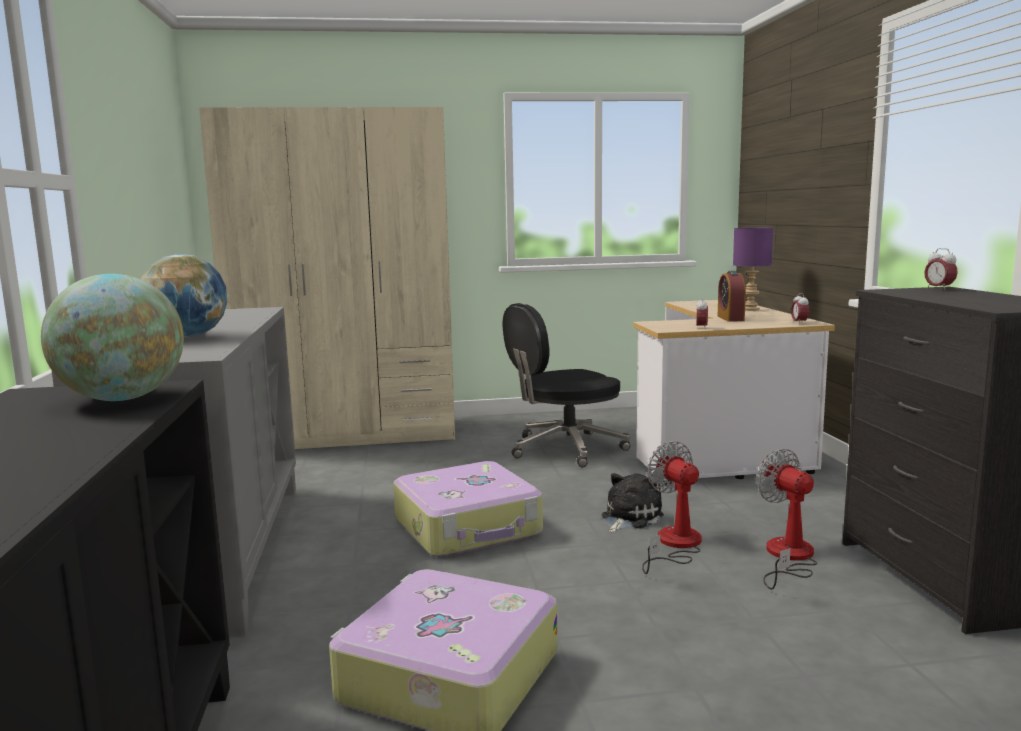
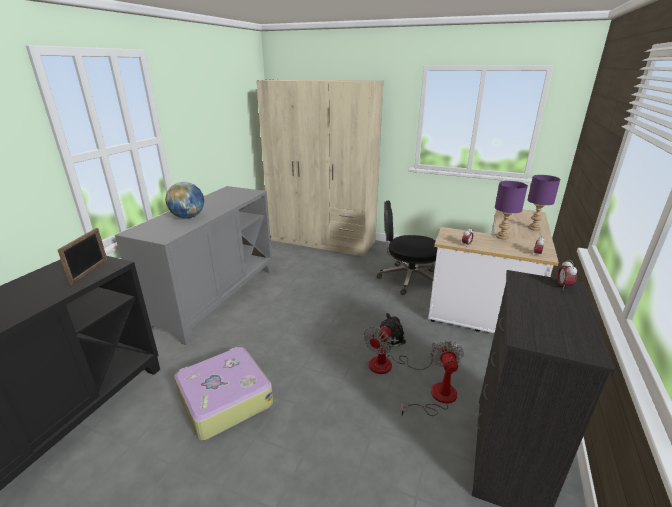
camera: 30 degrees right, 15 degrees up
globe [41,274,184,401] -> picture frame [58,228,107,285]
suitcase [393,461,543,557] -> none
fan [642,441,702,574] -> fan turned 150 degrees counterclockwise [364,326,439,374]
alarm clock [717,271,746,322] -> purple table lamp [495,181,528,240]

